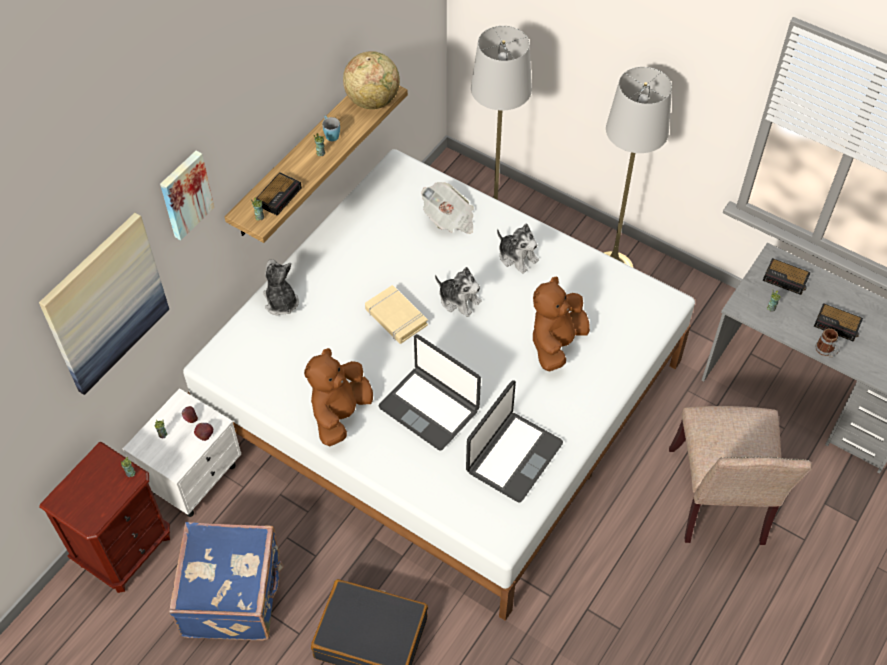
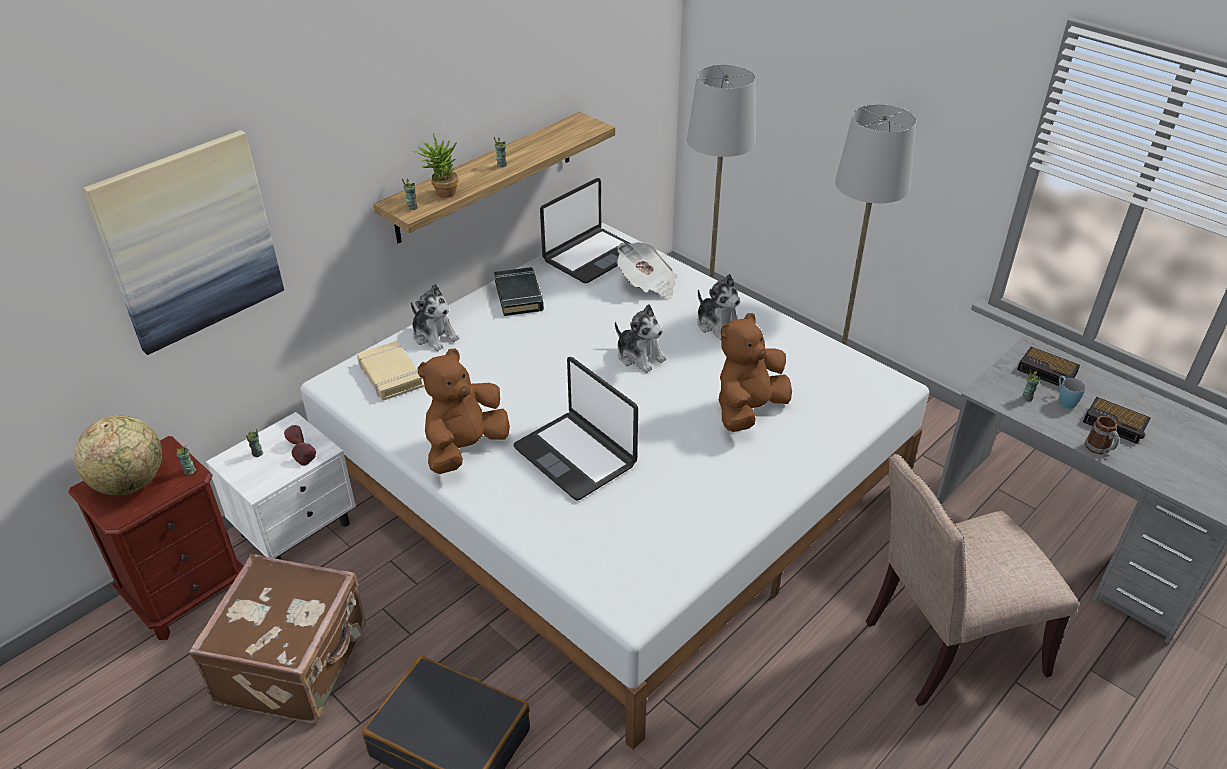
camera: 10 degrees right, 15 degrees down
picture [160,151,214,240] -> none
blue suitcase [169,522,284,641] -> brown suitcase [189,554,366,723]
alarm clock [256,172,302,216] -> potted plant [413,134,458,198]
plush toy [263,259,299,316] -> plush toy turned 150 degrees clockwise [411,284,460,351]
blue mug [322,116,340,141] -> blue mug moved to [1059,376,1086,409]
globe [343,51,400,109] -> globe moved to [74,415,162,495]
beige book [365,285,428,344] -> beige book moved to [357,341,424,401]
laptop [466,380,563,503] -> laptop moved to [540,178,632,283]
beige chair [669,406,812,545] -> beige chair turned 60 degrees clockwise [866,454,1079,706]
none -> black book [494,267,544,316]

